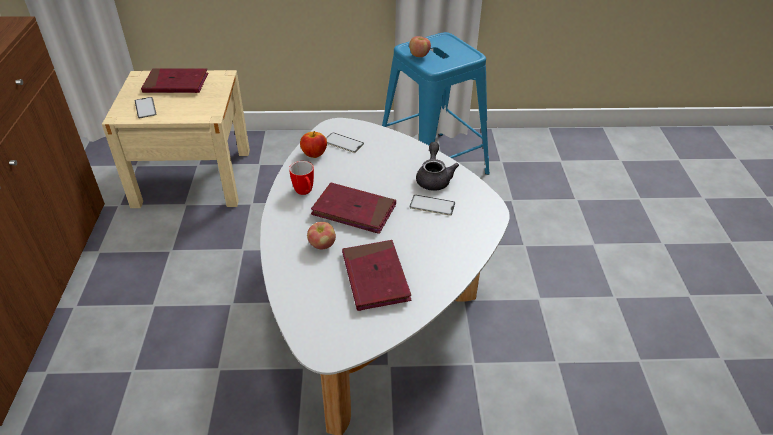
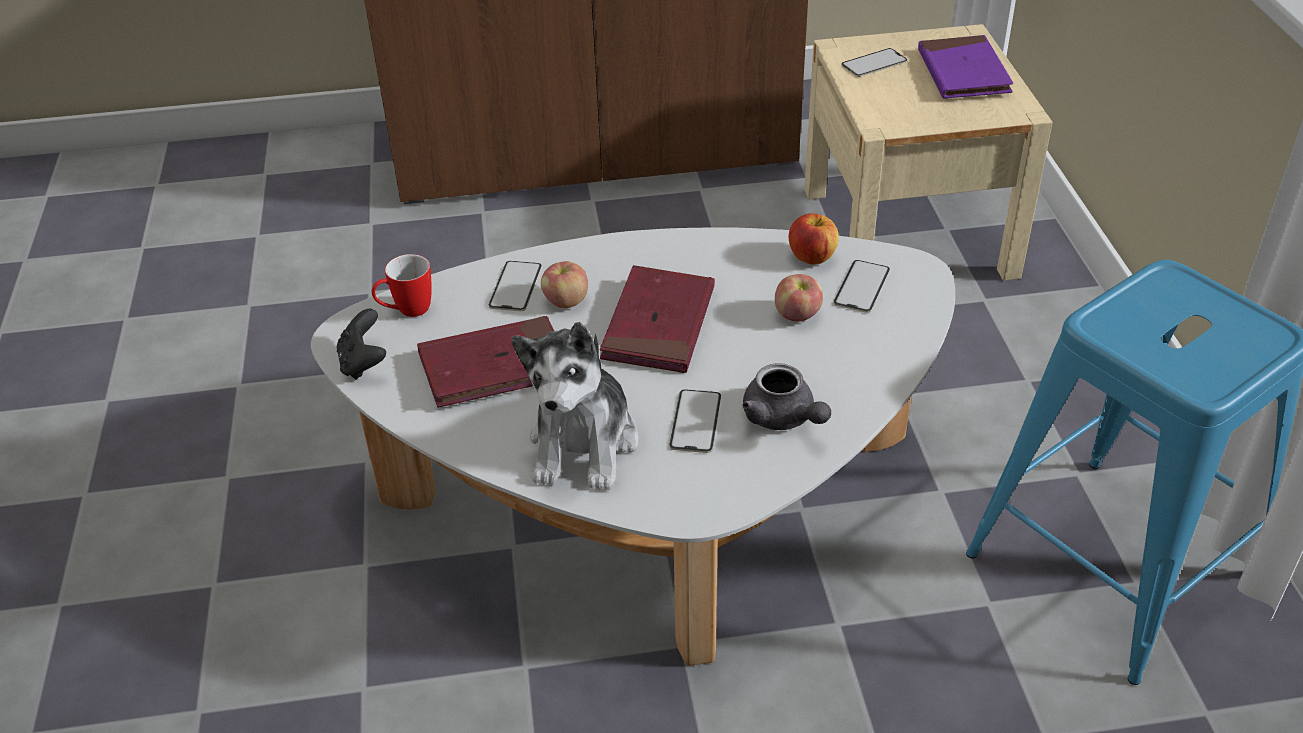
camera: 85 degrees right, 0 degrees up
red book [141,68,208,93] -> purple book [918,35,1013,99]
mug [289,161,314,195] -> mug moved to [372,254,432,317]
apple [409,36,431,57] -> apple moved to [775,274,823,322]
grey teapot [416,142,459,191] -> grey teapot turned 60 degrees clockwise [742,363,831,430]
none -> black game controller [337,309,386,380]
none -> phone [489,261,542,311]
none -> plush toy [511,322,638,490]

